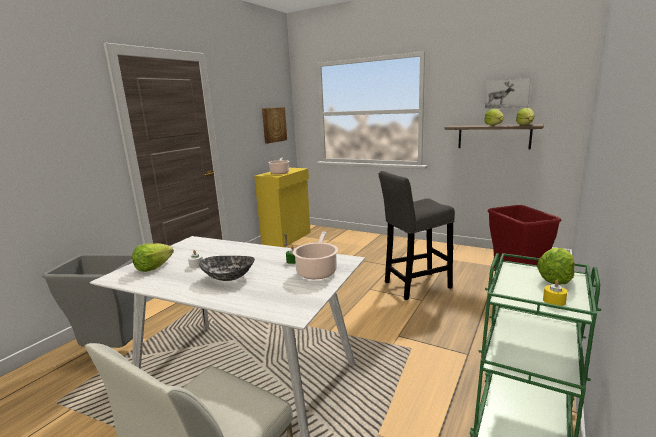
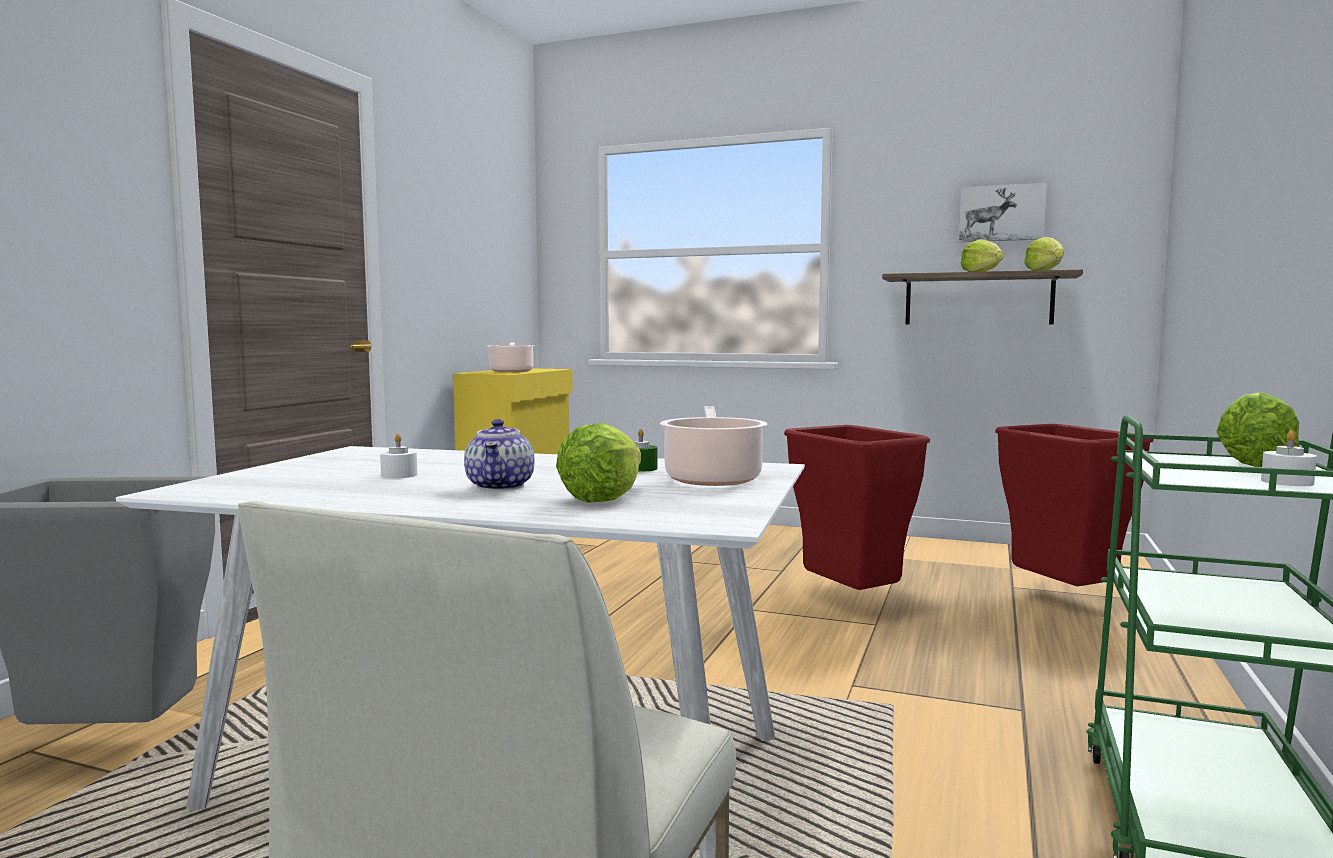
camera: 10 degrees left, 10 degrees down
lettuce [132,243,174,272] -> lettuce moved to [556,423,641,502]
bowl [199,256,255,281] -> teapot [464,419,535,491]
picture [262,107,287,144] -> none
grey stool [379,171,455,300] -> red trash can [784,425,930,590]
yellow candle [543,280,568,306] -> white candle [1261,431,1317,486]

